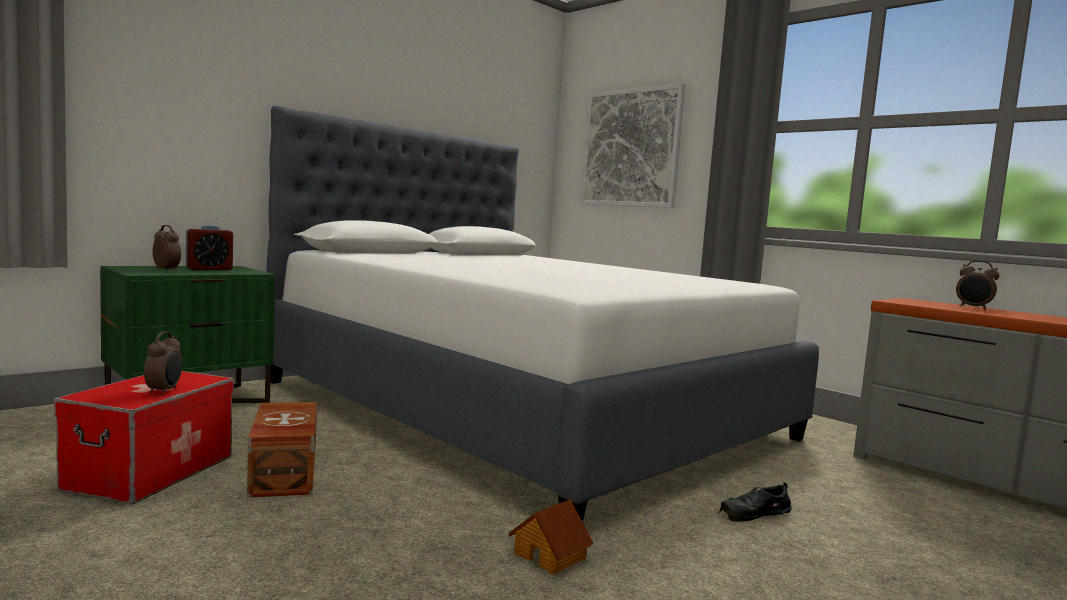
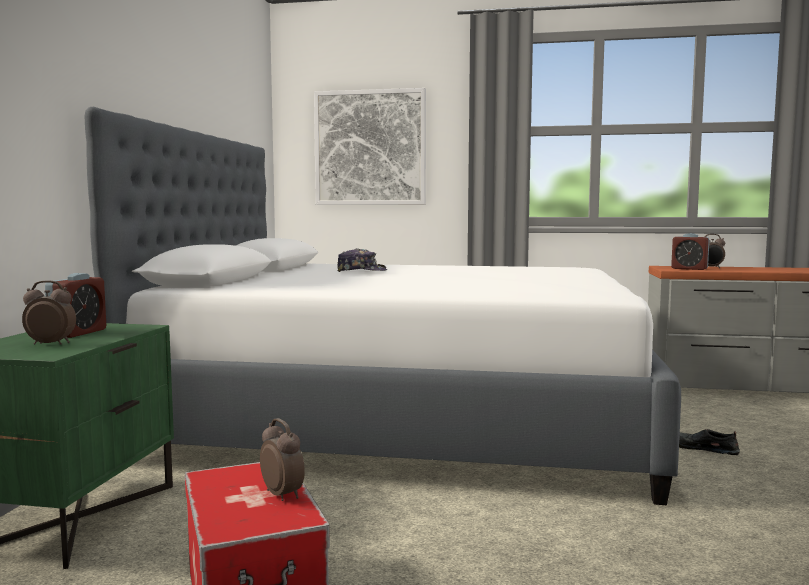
camera: 35 degrees left, 0 degrees up
brown storage box [247,402,317,498] -> none
toy house [508,499,594,575] -> none
black shoe [717,482,792,522] -> black shoe turned 90 degrees clockwise [679,429,740,455]
none -> cap [337,248,387,272]
none -> alarm clock [671,233,709,270]

